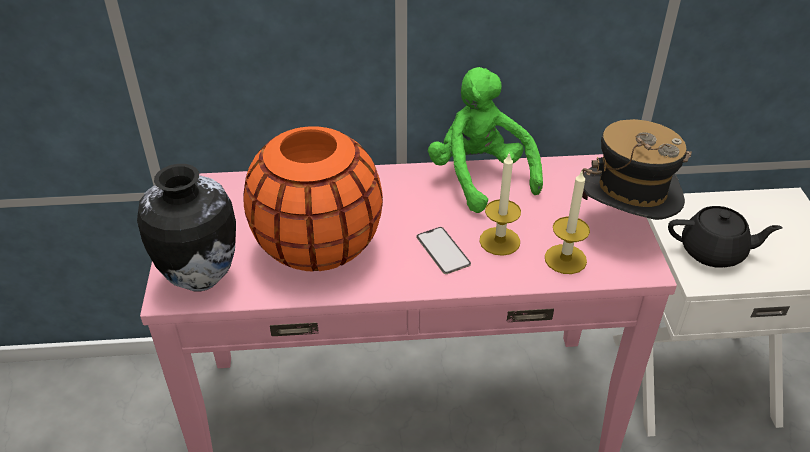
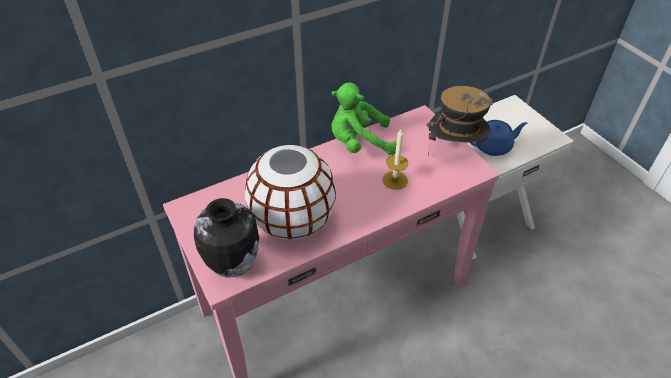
camera: 25 degrees left, 5 degrees up
orange vase [244,126,383,271] -> white vase [245,145,336,240]
phone [417,227,471,274] -> none
green plush toy [428,67,543,213] -> green plush toy turned 45 degrees counterclockwise [331,82,397,155]
candle [545,171,590,274] -> none
black teapot [668,206,783,268] -> blue teapot [471,120,527,156]

